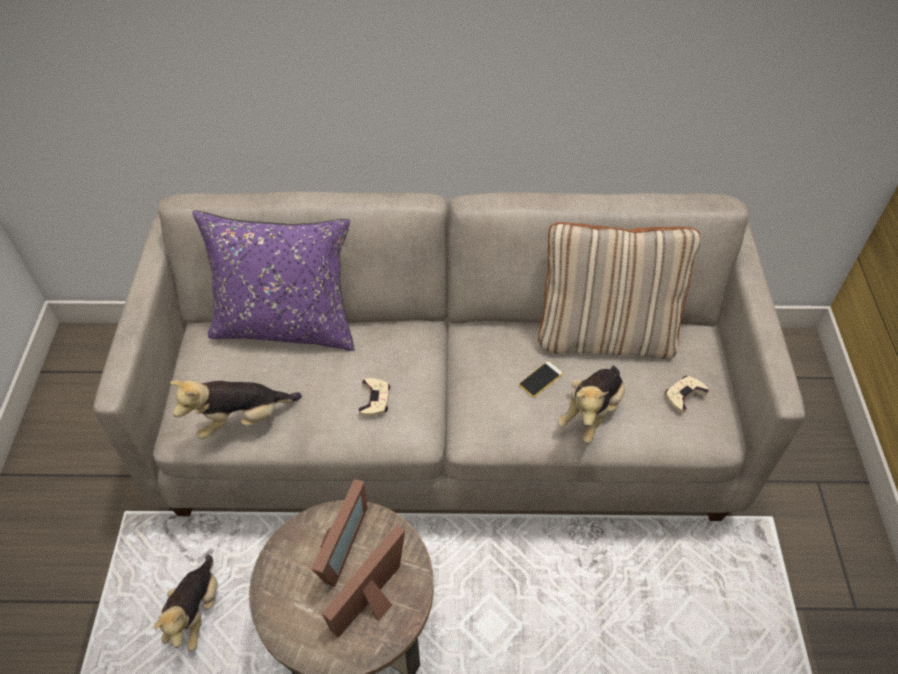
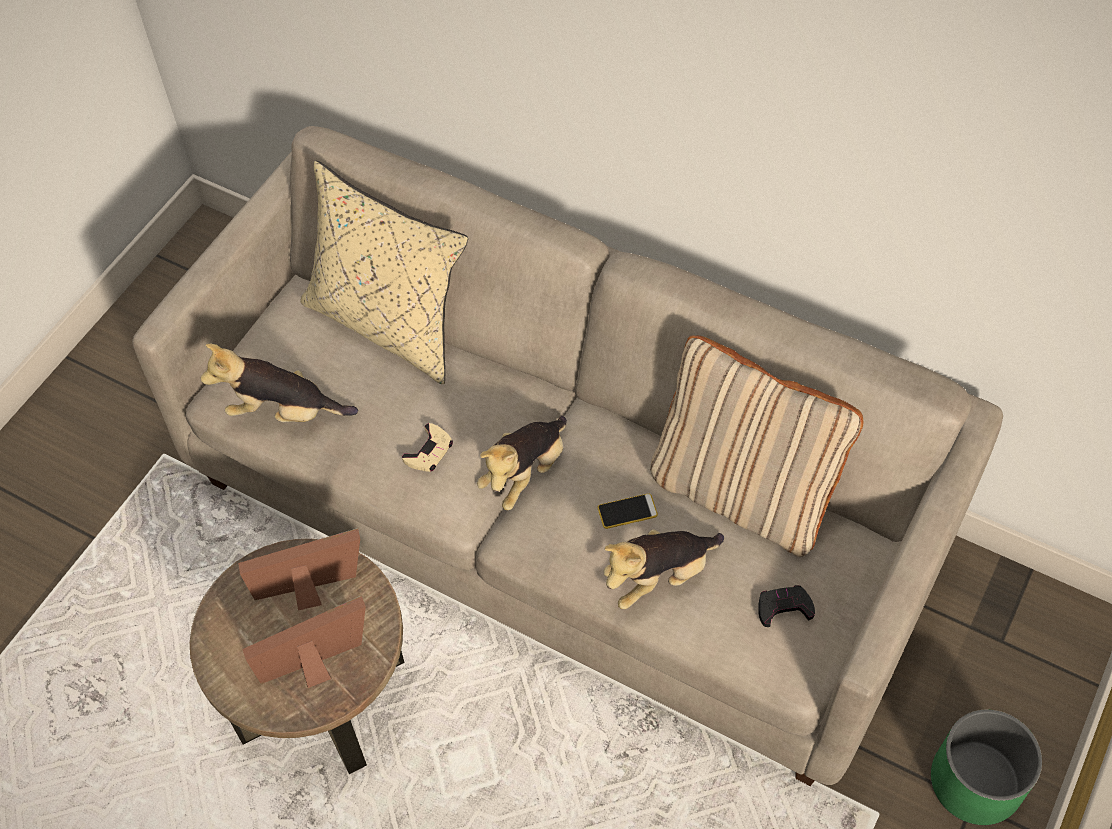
camera: 30 degrees right, 5 degrees up
plush toy [154,555,218,652] -> plush toy moved to [477,416,567,510]
purple pillow [193,210,355,351] -> beige pillow [301,161,468,384]
picture frame [312,479,368,587] -> picture frame turned 150 degrees counterclockwise [238,528,360,611]
beige game controller [665,376,709,413] -> black game controller [759,585,815,627]
none -> green planter [931,710,1042,825]

